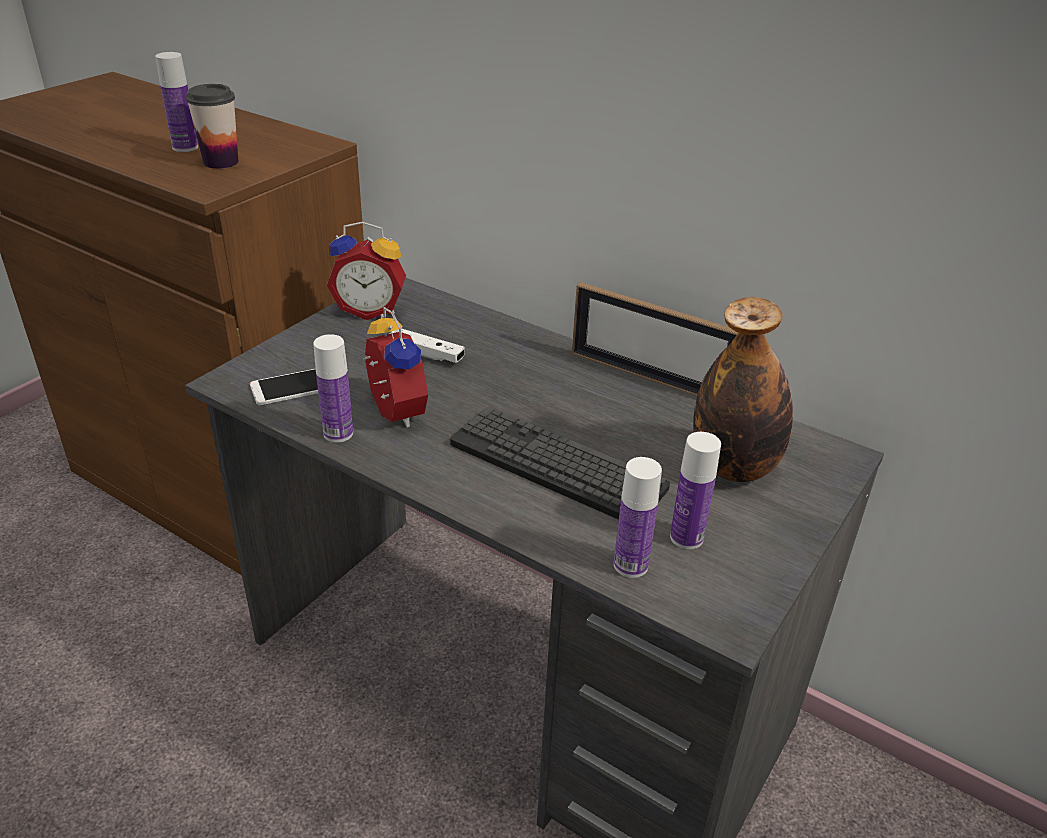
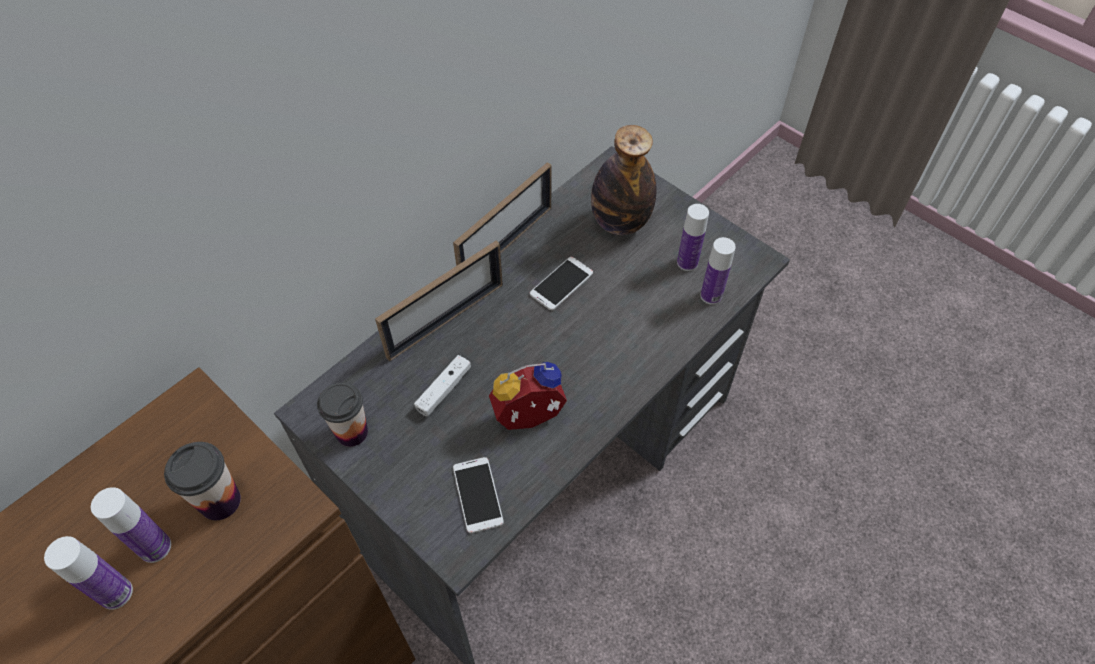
camera: 80 degrees left, 20 degrees up
bottle [313,334,353,443] -> bottle moved to [44,536,133,610]
alarm clock [327,221,406,320] -> cup [317,382,368,447]
keyboard [450,406,670,520] -> none
none -> picture frame [375,241,503,361]
none -> phone [530,257,593,310]

